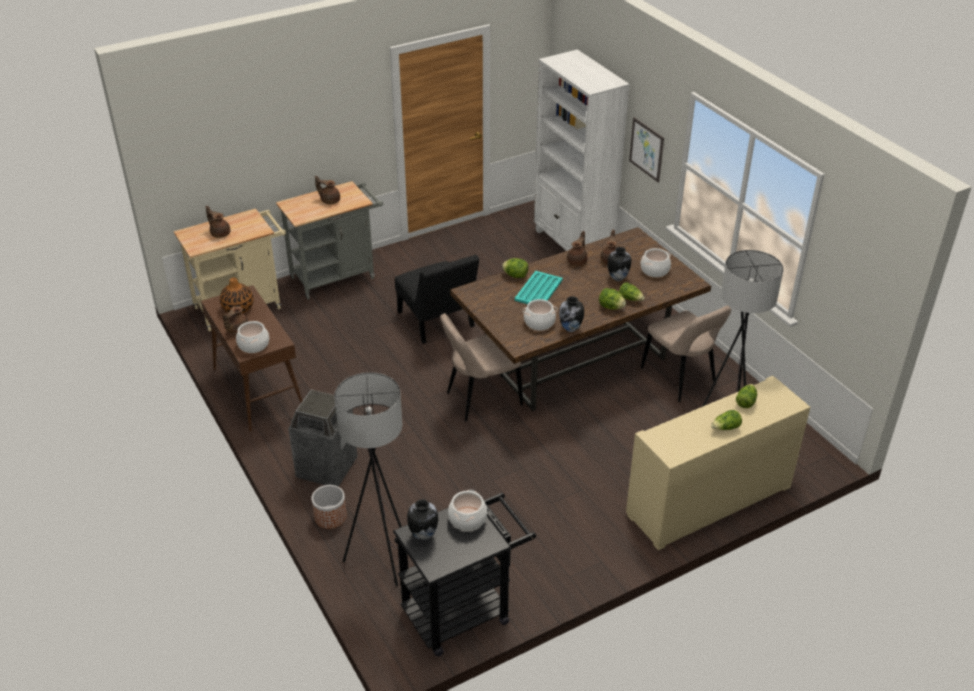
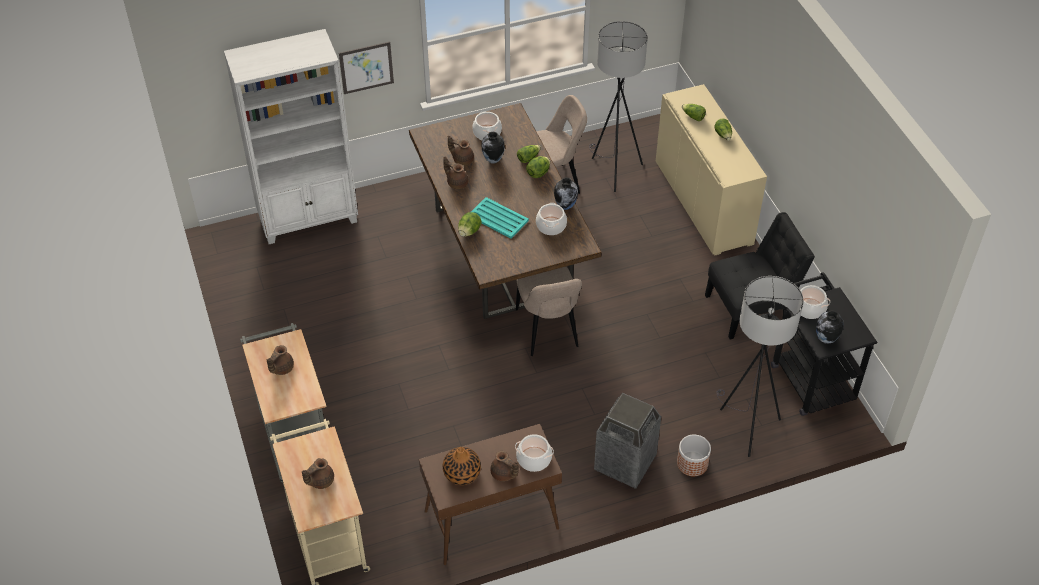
camera: 80 degrees left, 10 degrees up
black chair [395,254,479,344] -> black chair moved to [705,212,815,340]

